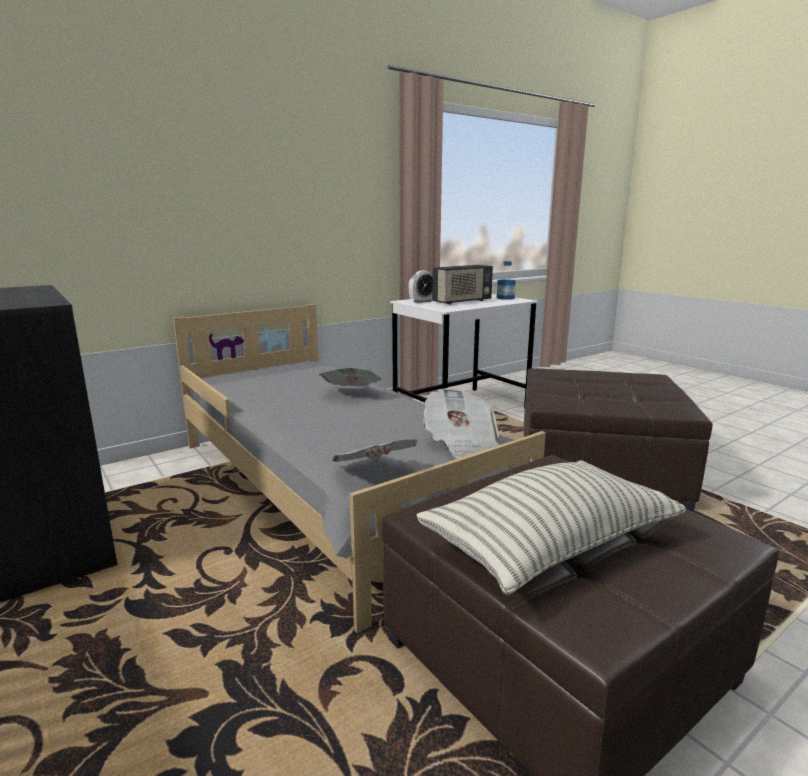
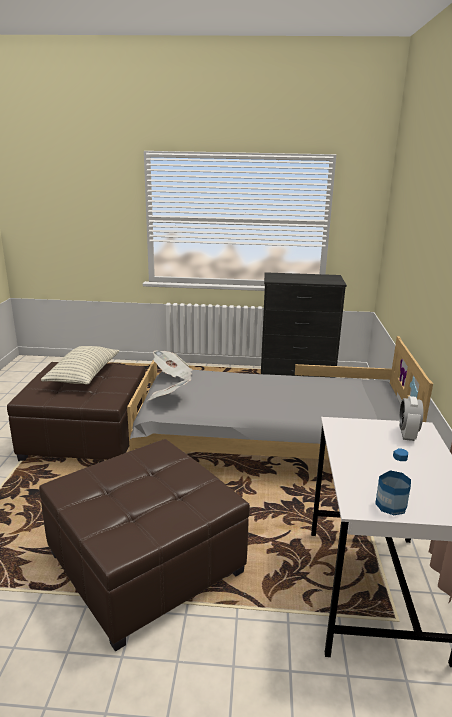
camera: 130 degrees right, 5 degrees up
newspaper [319,368,381,386] -> none
radio [432,265,493,305] -> none

